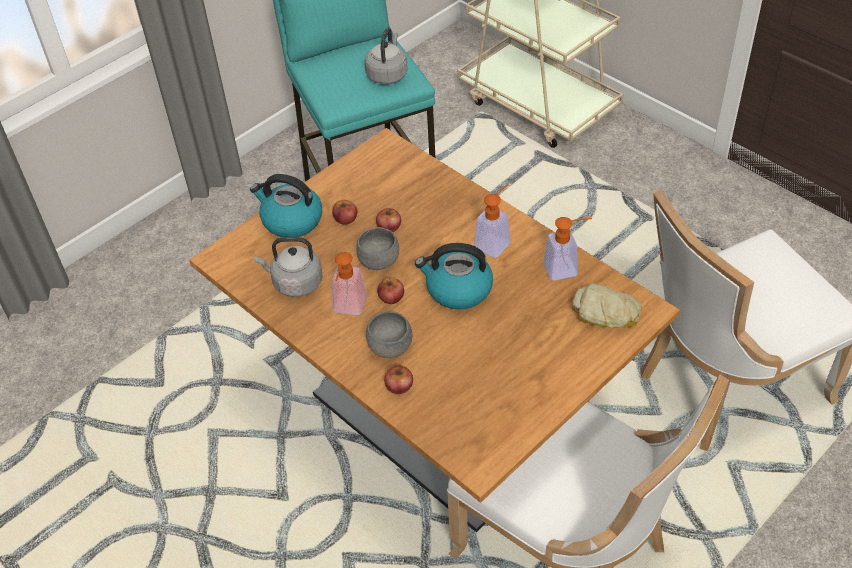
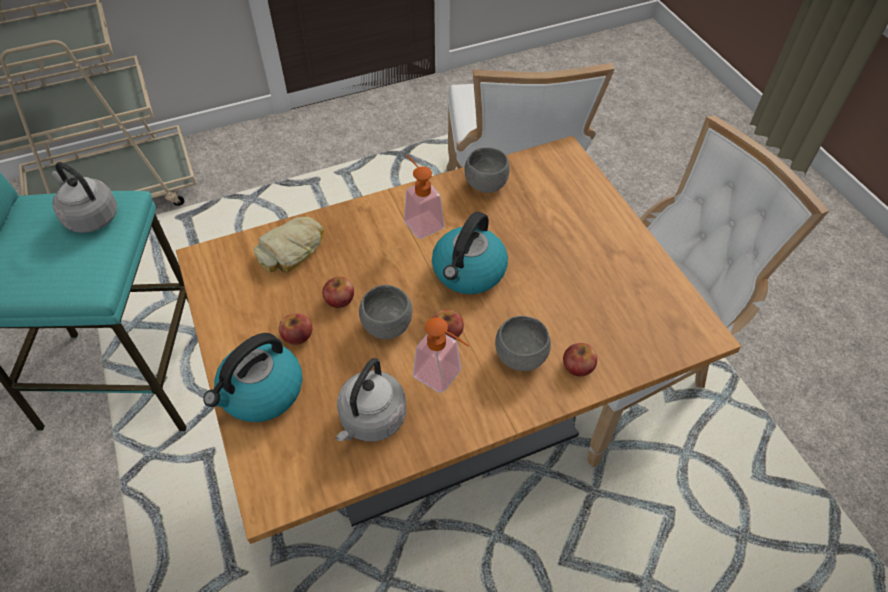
camera: 70 degrees left, 5 degrees up
soap dispenser [543,217,592,281] -> grey bowl [464,147,510,193]
bread [572,283,642,328] -> bread moved to [254,217,324,273]

